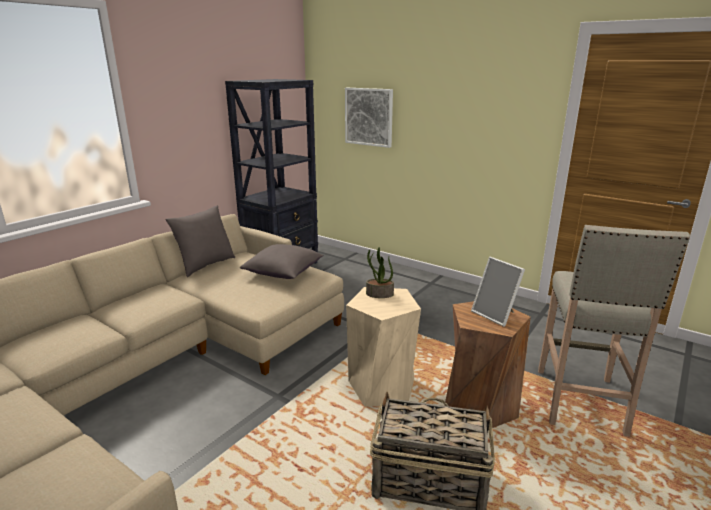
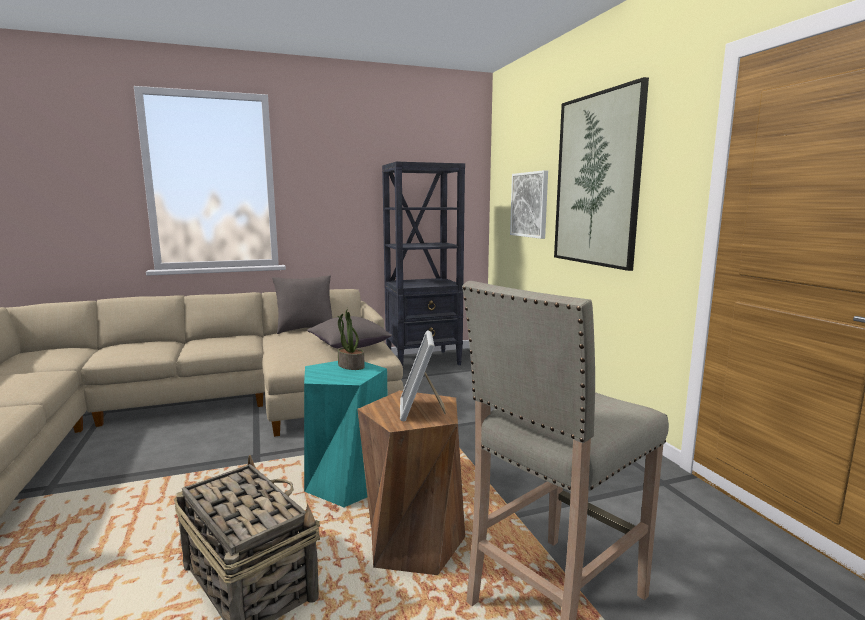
camera: 35 degrees right, 10 degrees down
beige stool [346,287,421,407] -> turquoise stool [304,361,387,507]
none -> picture [554,77,649,271]

